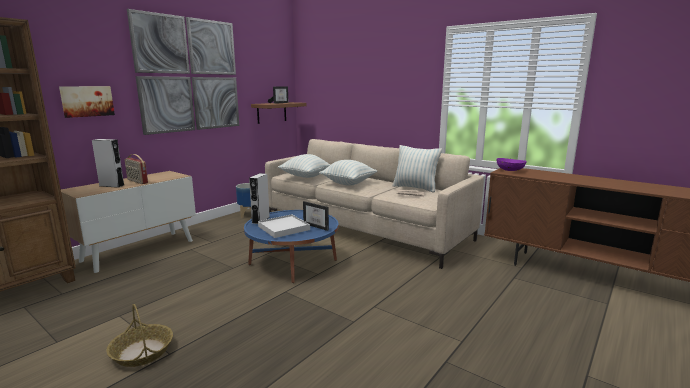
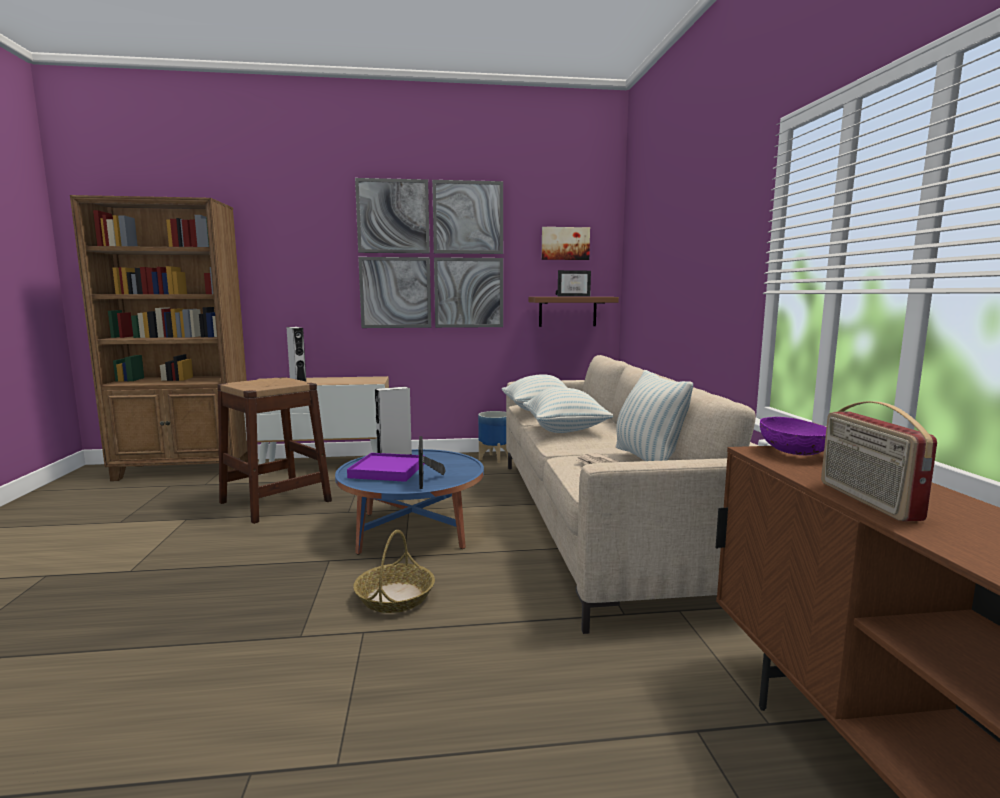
camera: 45 degrees right, 5 degrees down
picture [59,86,115,118] -> picture moved to [542,227,590,260]
basket [106,304,173,367] -> basket moved to [353,530,435,613]
radio [125,154,148,184] -> radio moved to [821,401,937,522]
white tray [258,214,310,238] -> purple tray [347,453,425,482]
none -> brown stool [218,377,332,524]

